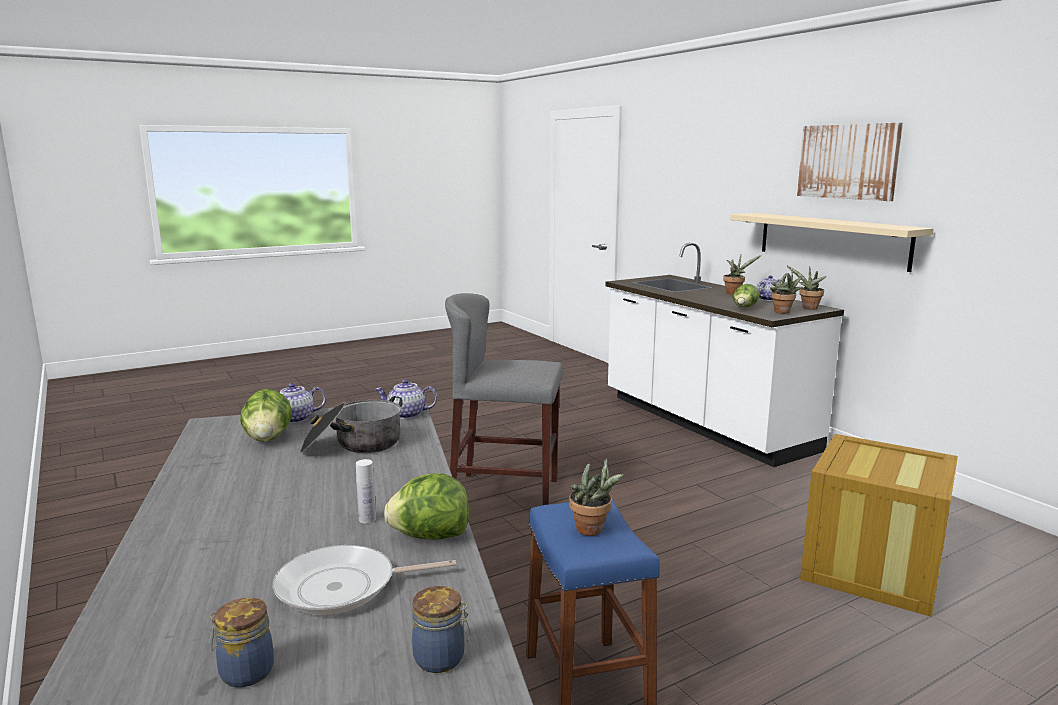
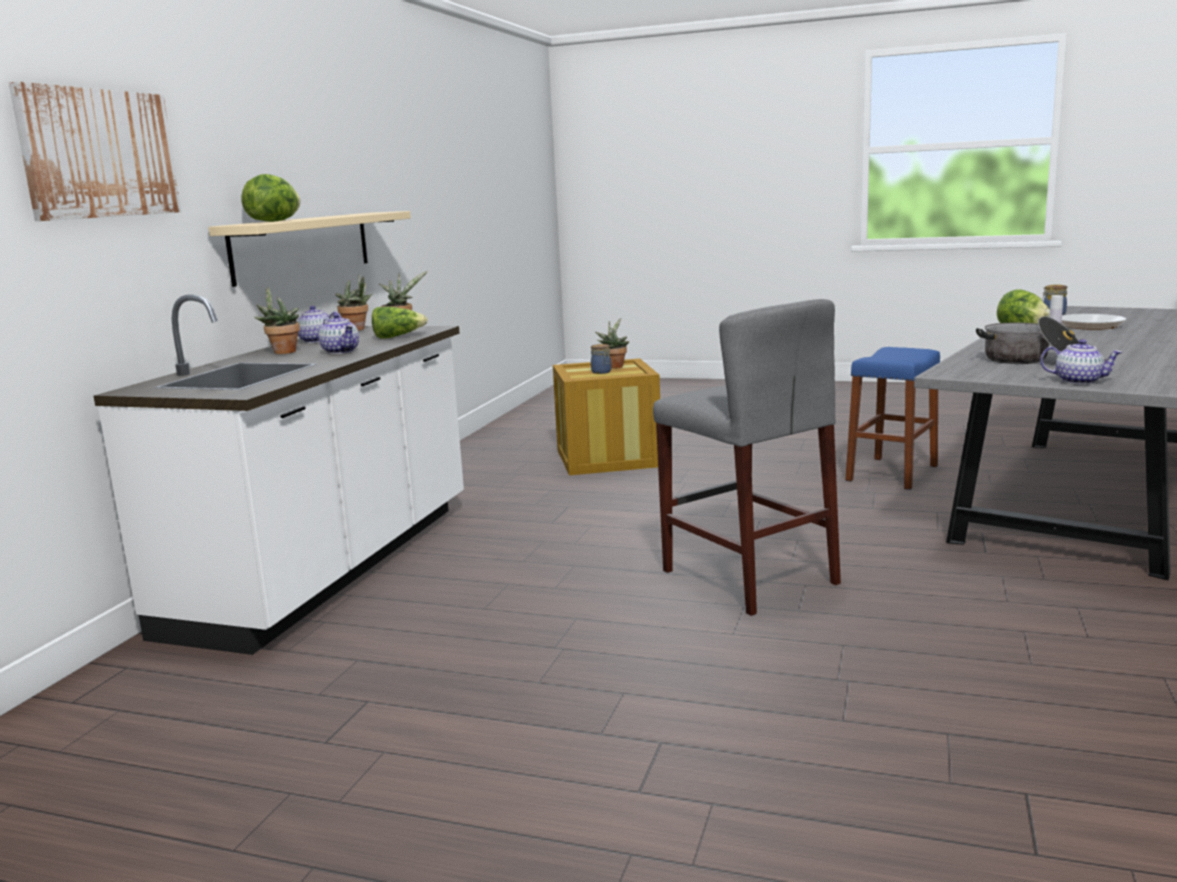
camera: 130 degrees left, 0 degrees up
jar [209,598,274,688] -> jar moved to [591,344,611,374]
lettuce [240,389,292,442] -> lettuce moved to [241,174,300,222]
teapot [375,379,437,419] -> teapot moved to [319,313,359,354]
potted plant [569,458,624,536] -> potted plant moved to [595,318,629,369]
picture [797,123,903,201] -> picture moved to [8,81,181,221]

